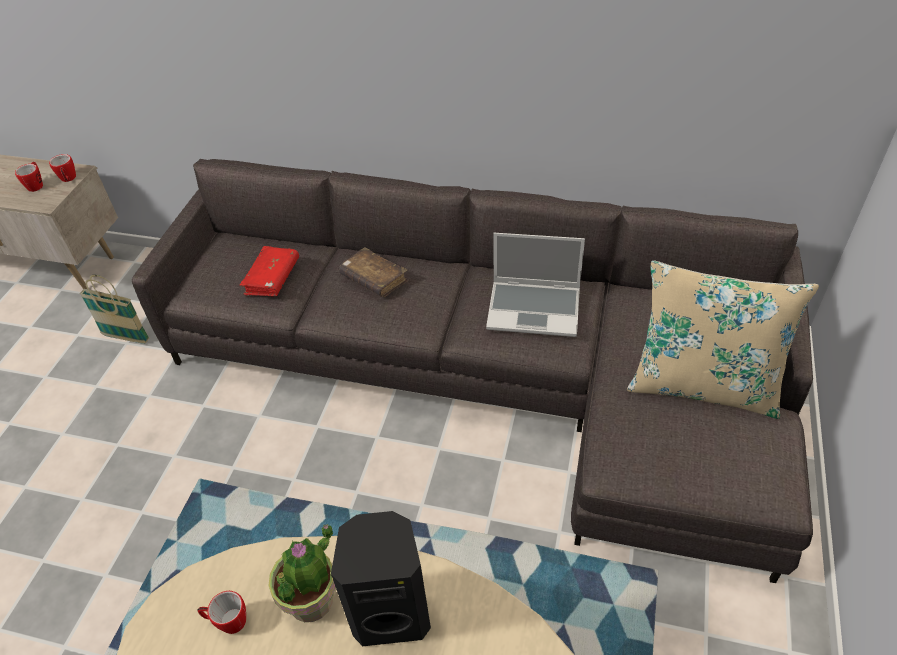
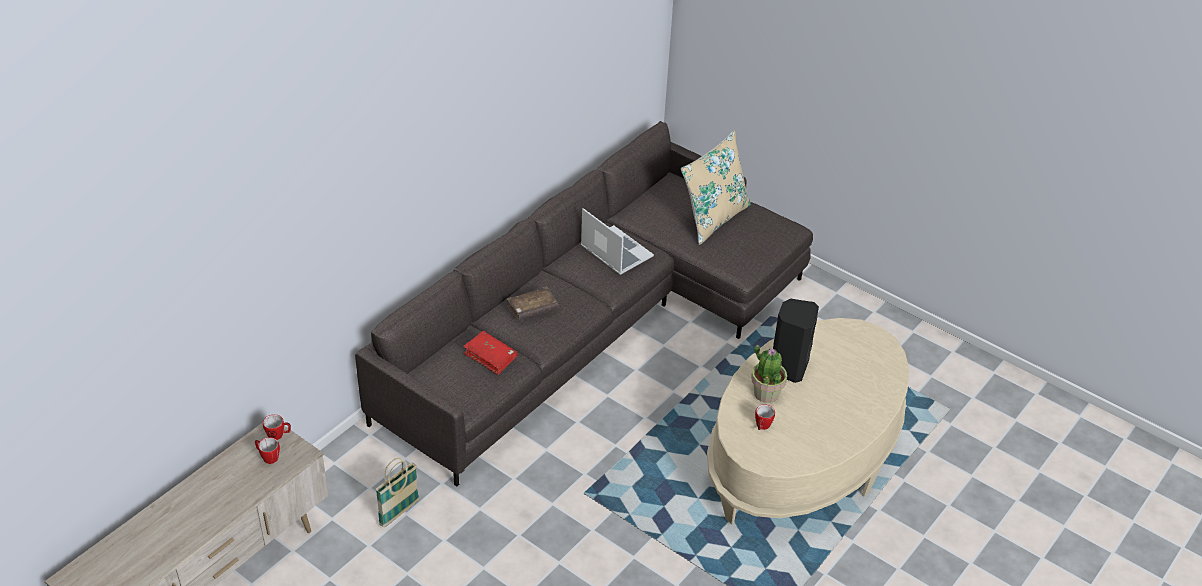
camera: 70 degrees left, 5 degrees down
laptop [486,233,585,337] -> laptop turned 75 degrees counterclockwise [581,208,654,275]

